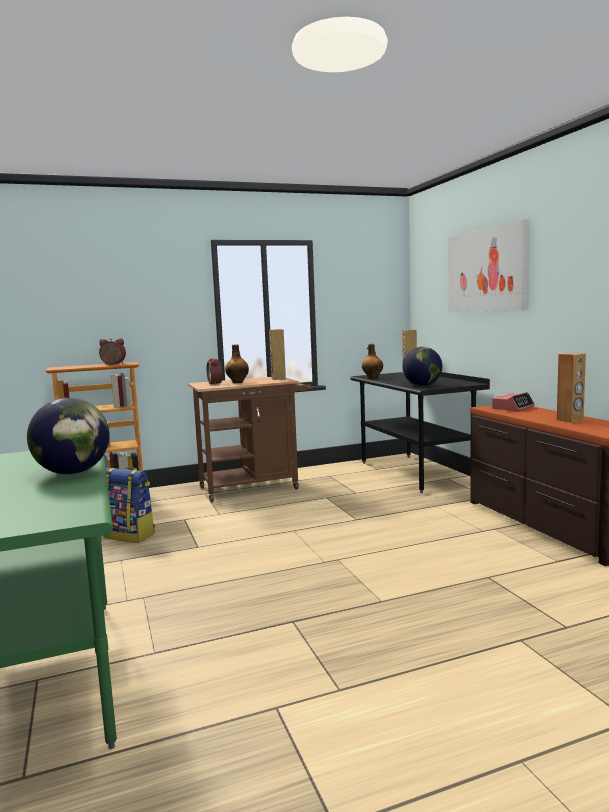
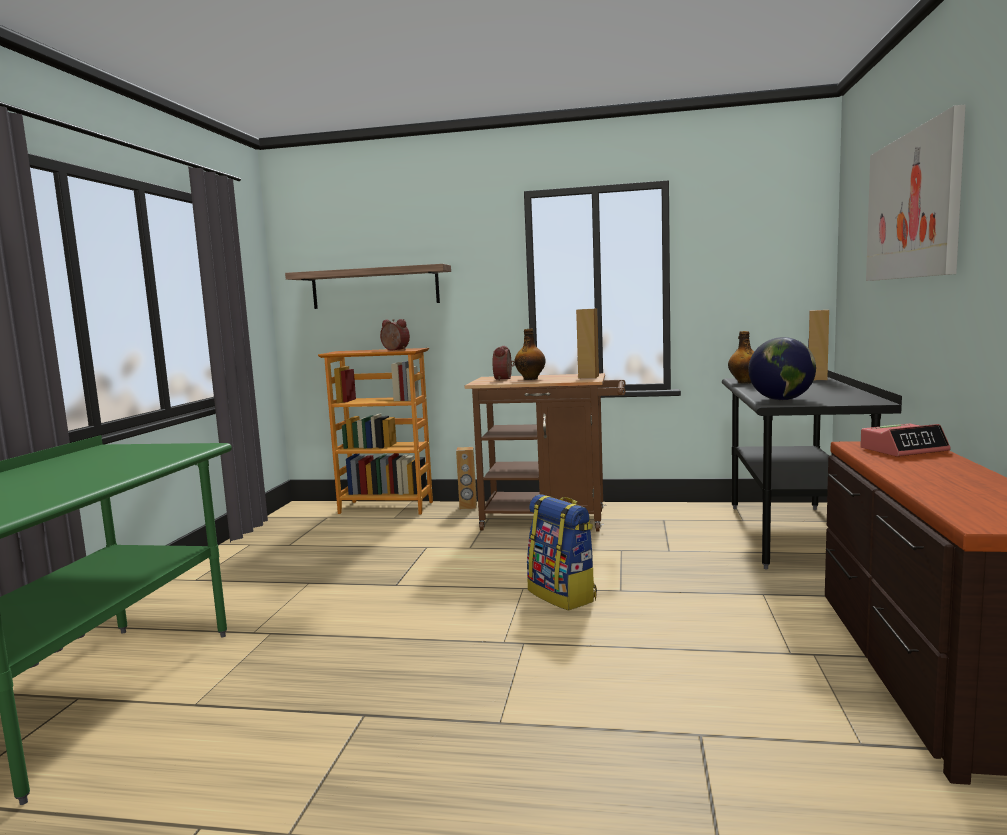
camera: 30 degrees right, 0 degrees up
globe [27,398,109,474] -> none
backpack [103,467,155,543] -> backpack moved to [527,494,597,611]
brown speaker [557,353,586,423] -> brown speaker moved to [456,447,477,509]
none -> shelf [285,264,451,309]

